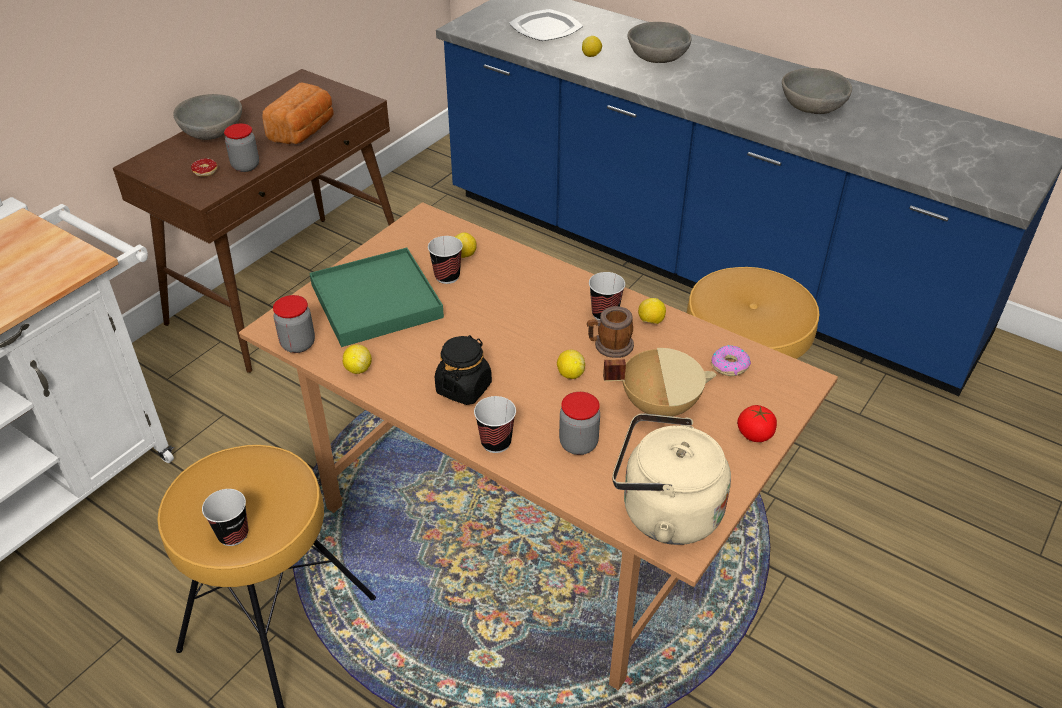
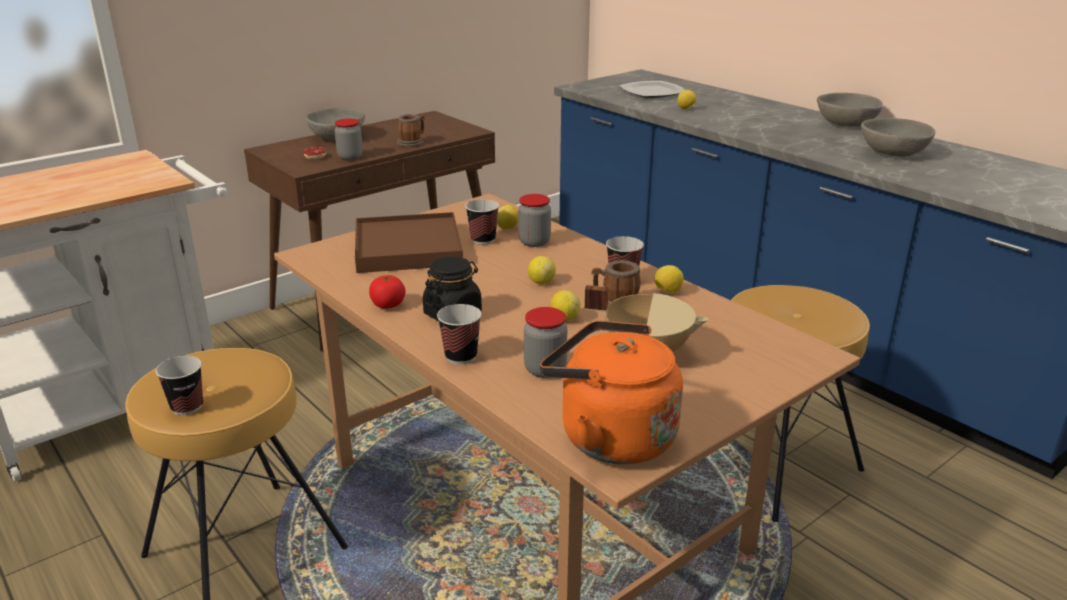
camera: 15 degrees right, 15 degrees down
bread [262,83,333,144] -> mug [397,114,425,147]
jar [273,295,315,353] -> jar moved to [518,194,551,247]
green tray [309,248,444,347] -> brown tray [355,212,463,273]
lemon [343,344,372,374] -> lemon moved to [528,256,556,284]
beige kettle [612,413,731,545] -> orange kettle [540,321,683,464]
grey bowl [627,22,691,63] -> grey bowl moved to [817,93,883,127]
donut [711,345,751,376] -> none
tomato [737,405,777,442] -> tomato moved to [369,275,405,309]

